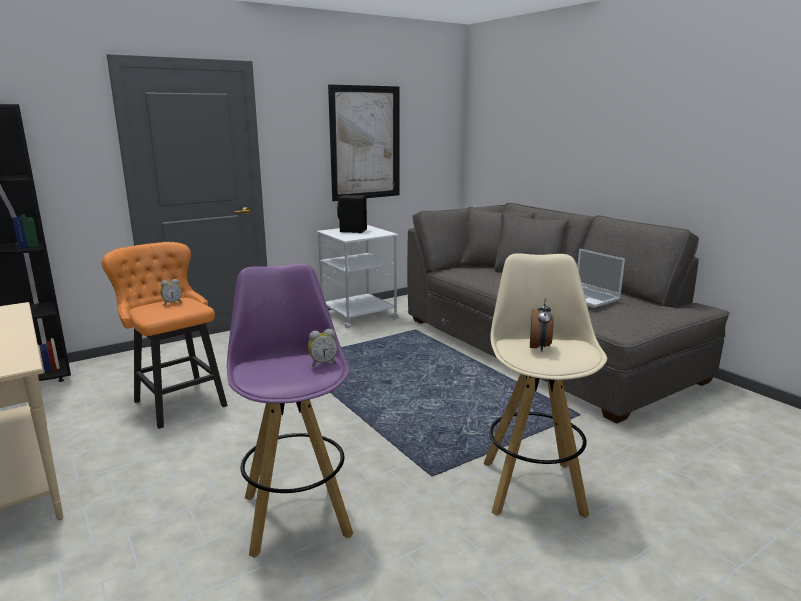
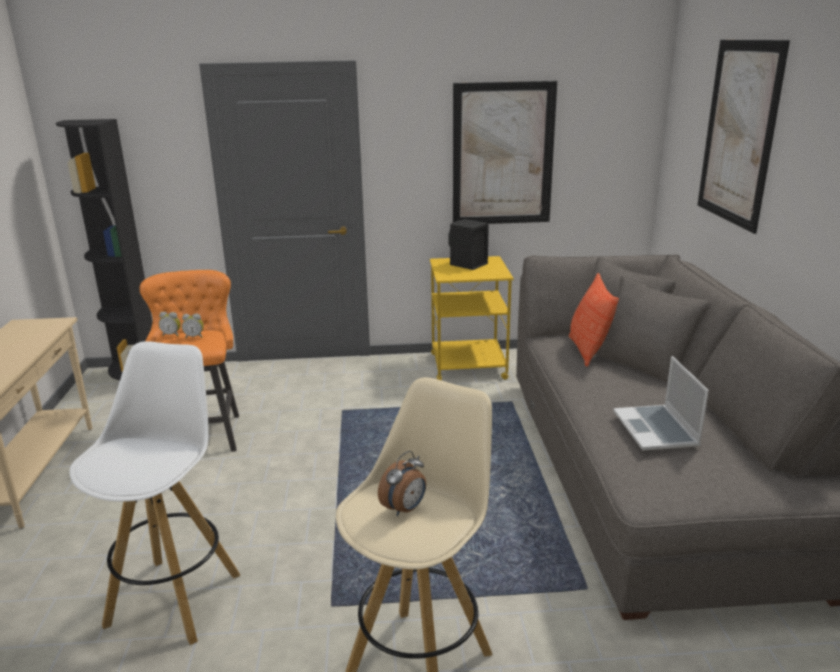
camera: 30 degrees right, 5 degrees up
purple stool [227,263,353,558] -> white stool [70,341,240,645]
alarm clock [308,329,338,367] -> alarm clock moved to [159,312,181,336]
white cart [317,225,398,328] -> yellow cart [430,256,514,381]
none -> orange pillow [569,273,619,367]
none -> picture [697,40,790,234]

